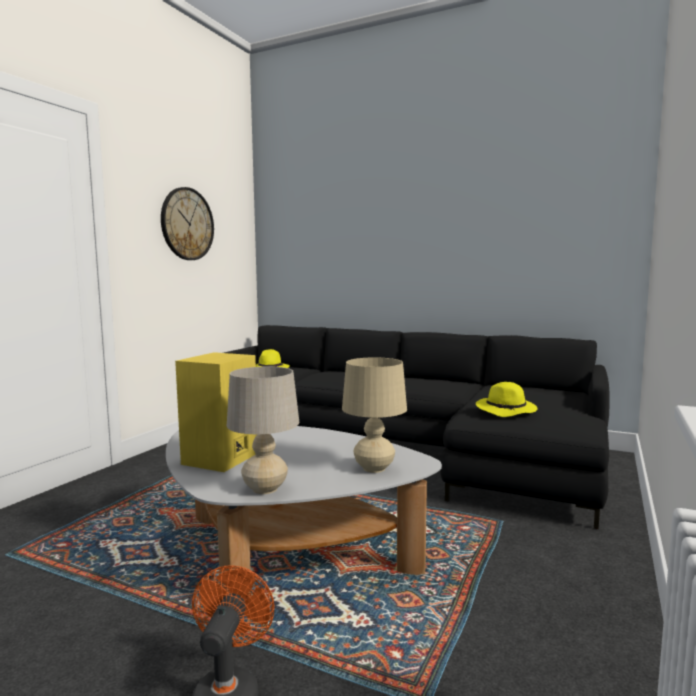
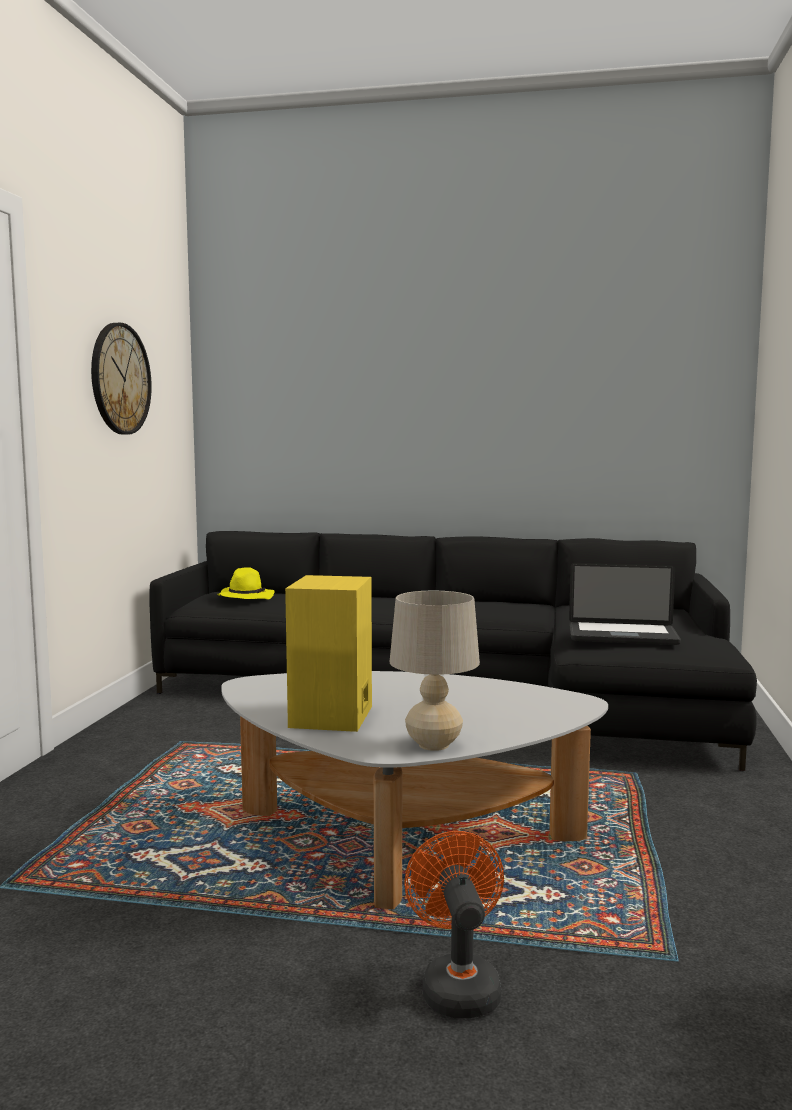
camera: 15 degrees left, 0 degrees up
beige table lamp [342,357,407,473] -> none
yellow hat [476,382,538,417] -> laptop [569,563,681,645]

